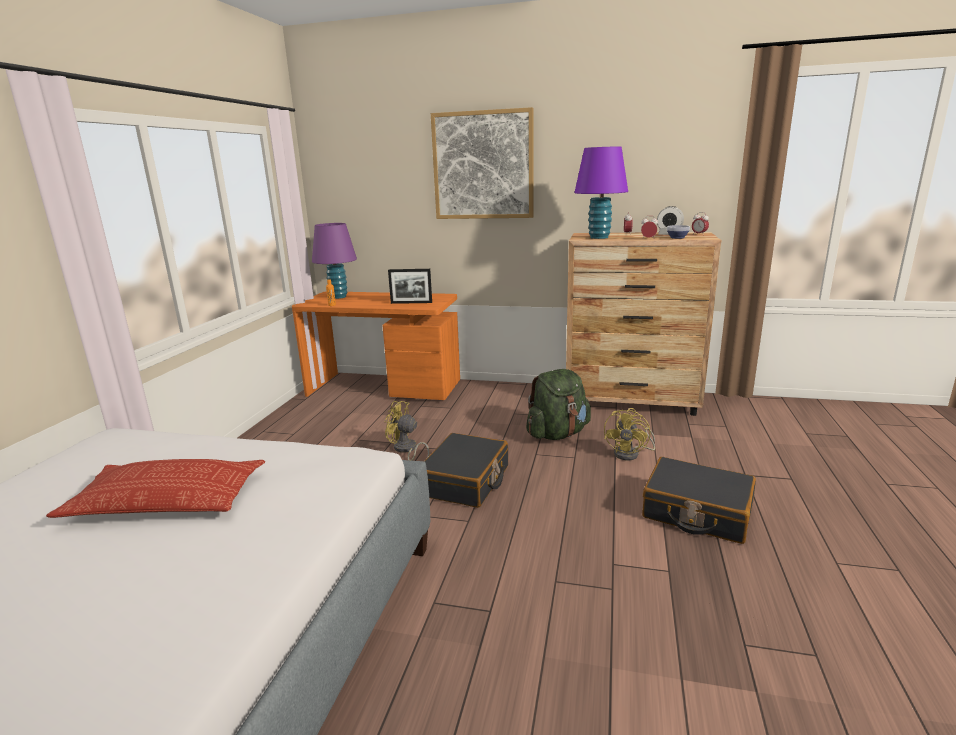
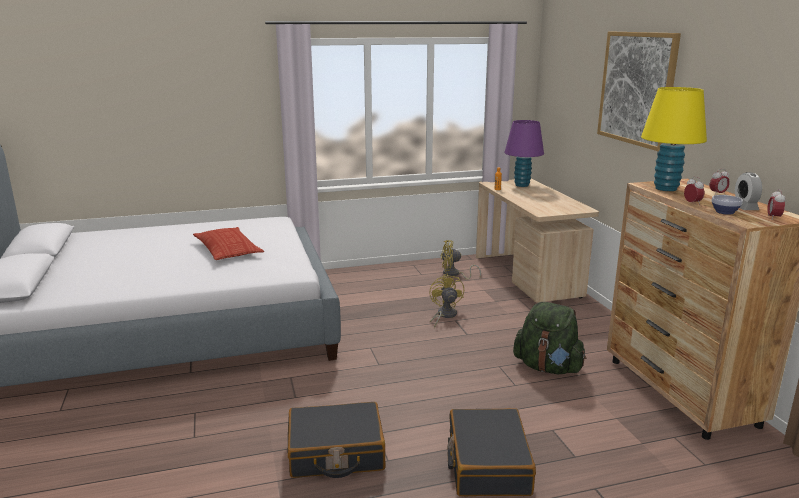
camera: 60 degrees right, 0 degrees up
orange desk [292,291,460,400] -> beige desk [476,179,599,303]
picture frame [388,269,432,304] -> none
black suitcase [424,433,508,508] -> black suitcase moved to [288,402,385,478]
purple table lamp [574,146,628,239] -> yellow table lamp [641,87,707,191]
yellow fan [604,408,655,460] -> yellow fan moved to [441,240,481,279]

